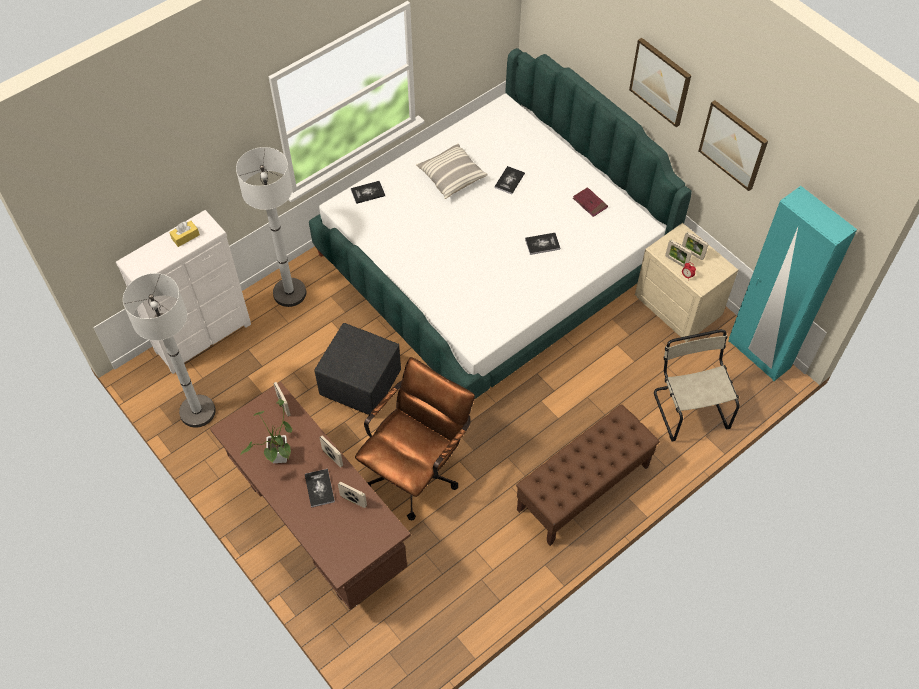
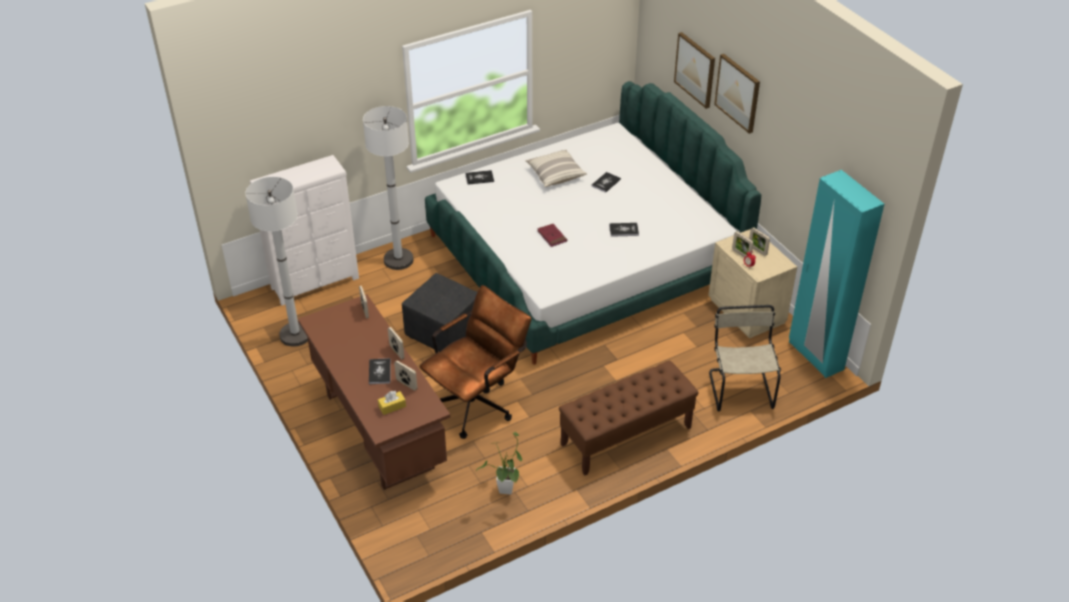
camera: 10 degrees right, 15 degrees down
yellow tissue box [169,221,200,247] -> yellow tissue box moved to [378,391,406,415]
potted plant [241,399,292,463] -> potted plant moved to [476,432,522,494]
red book [573,187,608,217] -> red book moved to [537,224,567,247]
picture [698,100,768,191] -> picture moved to [674,32,715,109]

